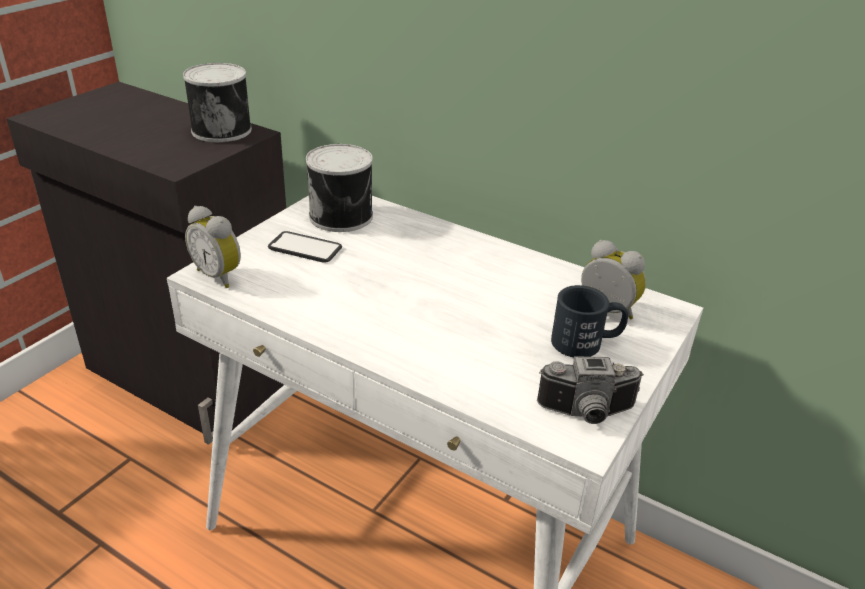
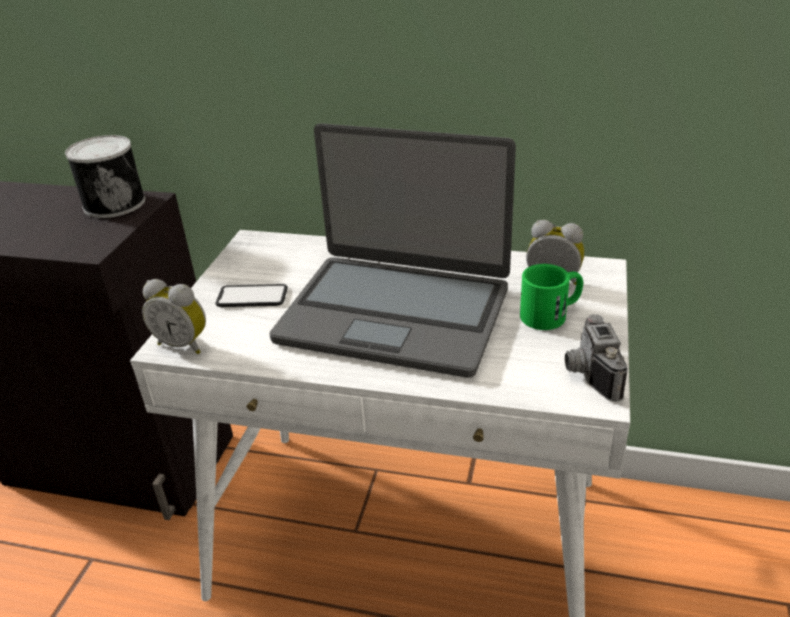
camera: 15 degrees left, 0 degrees up
can [306,144,373,232] -> none
camera [537,356,644,424] -> camera turned 105 degrees clockwise [565,314,628,402]
black mug [551,285,628,357] -> green mug [520,264,583,330]
none -> laptop [269,123,516,378]

